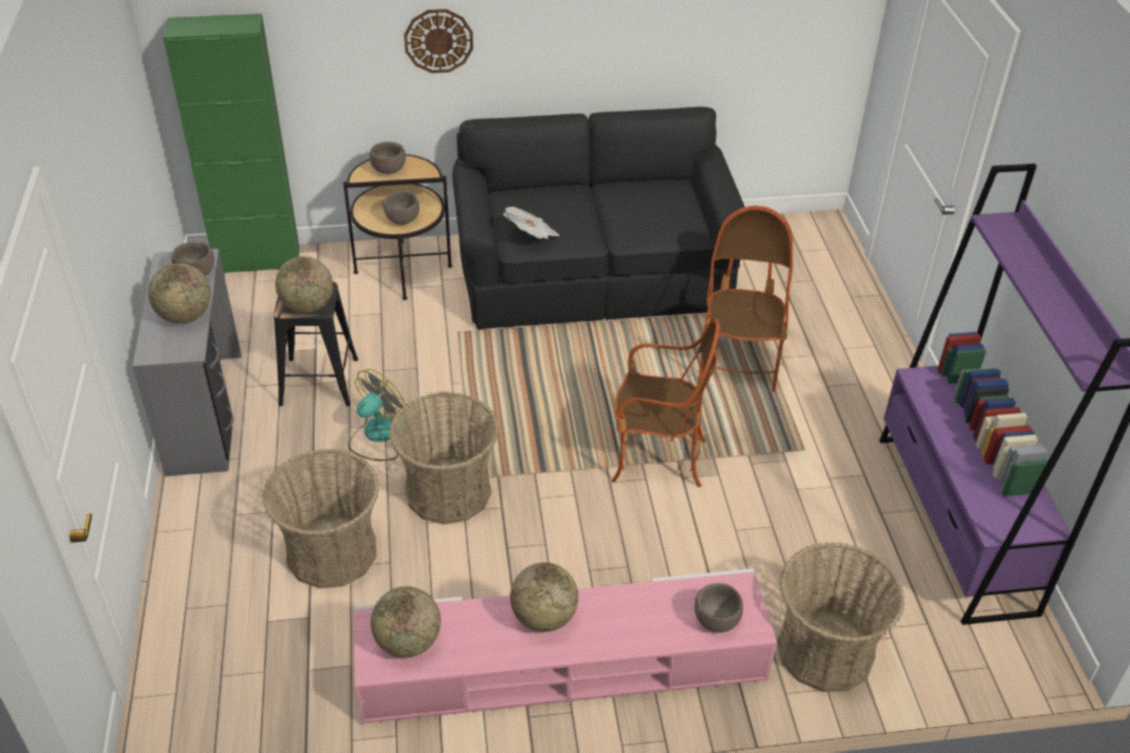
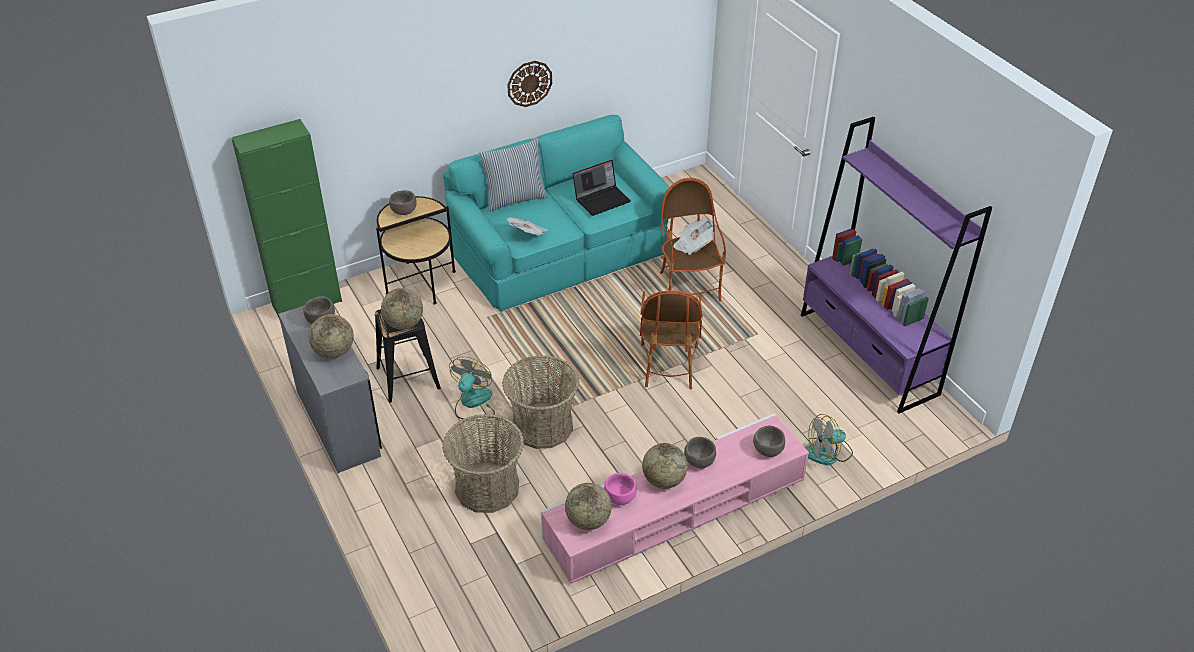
camera: 20 degrees left, 0 degrees up
brown bowl [383,191,419,225] -> brown bowl moved to [684,437,716,468]
wall clock [404,9,473,73] -> wall clock moved to [507,61,552,107]
black sofa [452,107,745,329] -> turquoise sofa [443,115,670,311]
armchair [612,318,720,487] -> armchair turned 105 degrees clockwise [640,290,703,389]
basket [777,542,905,692] -> fan [805,414,853,465]
none -> pillow [479,138,548,212]
none -> laptop [572,160,631,216]
none -> pink bowl [604,473,637,505]
none -> newspaper [673,219,714,255]

